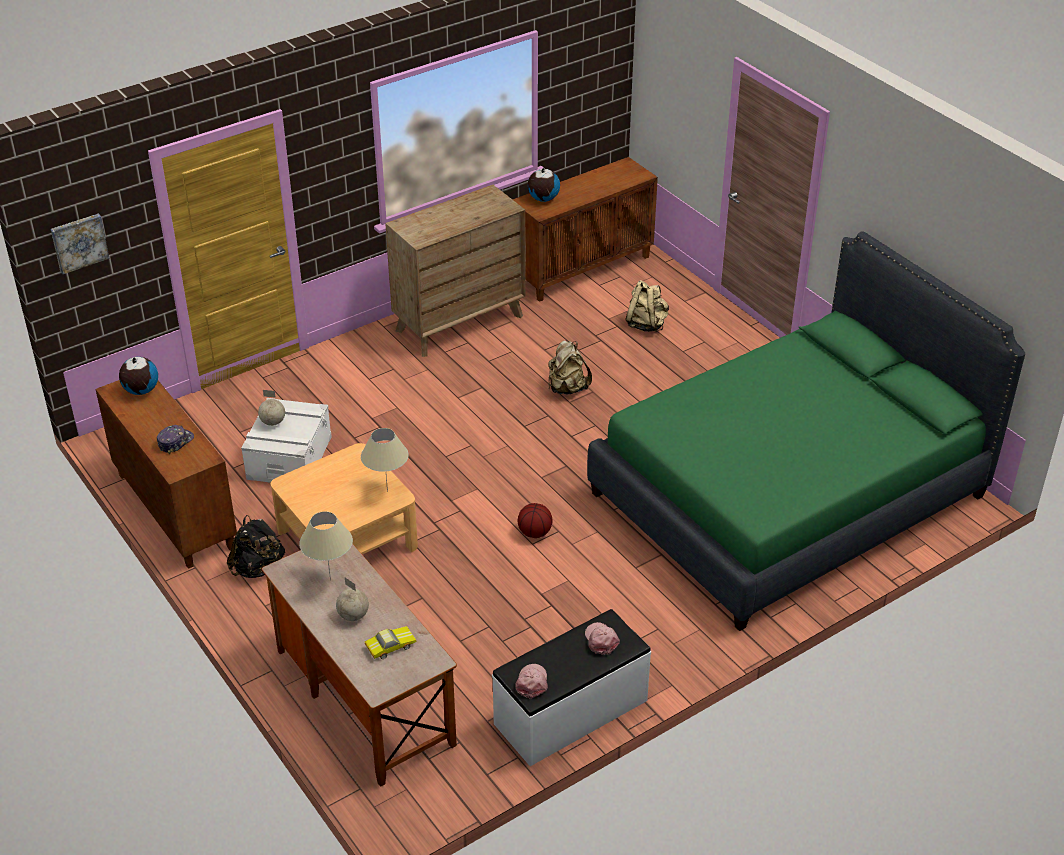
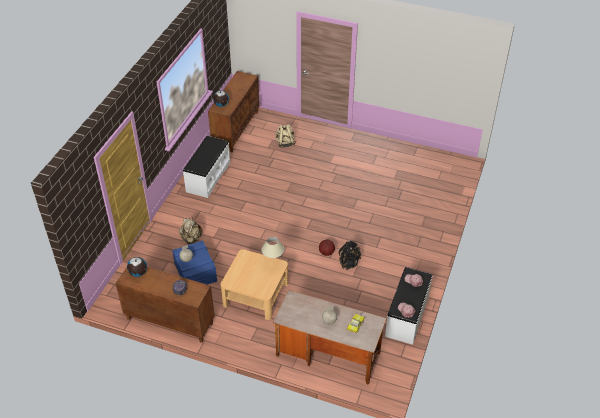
camera: 35 degrees left, 5 degrees up
picture [51,214,110,274] -> none
black backpack [227,515,285,578] -> black backpack moved to [339,241,361,270]
white storage box [241,398,332,483] -> blue storage box [172,240,217,285]
beige table lamp [299,511,353,581] -> none
brown dresser [385,185,526,357] -> white bench [183,136,230,198]
beige backpack [548,341,592,394] -> beige backpack moved to [179,217,203,245]
green bed [587,231,1025,631] -> none

